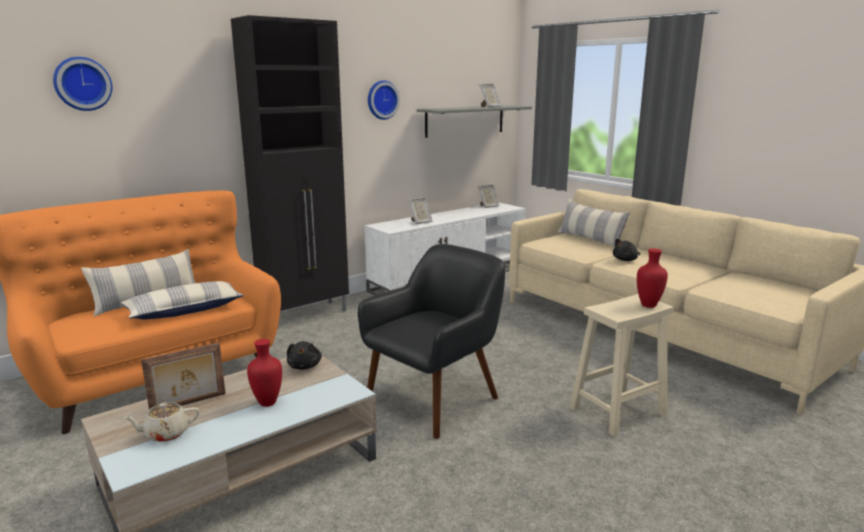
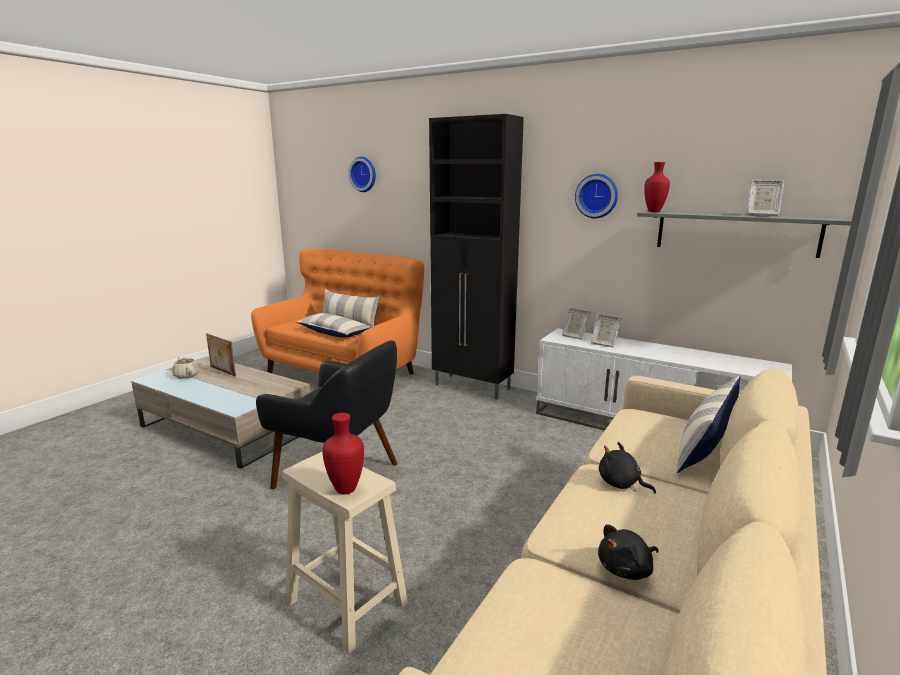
camera: 70 degrees right, 0 degrees up
red vase [247,339,282,407] -> red vase moved to [644,162,670,212]
black plush toy [287,341,322,370] -> black plush toy moved to [598,524,659,580]
picture frame [478,185,499,208] -> picture frame moved to [562,307,591,340]

